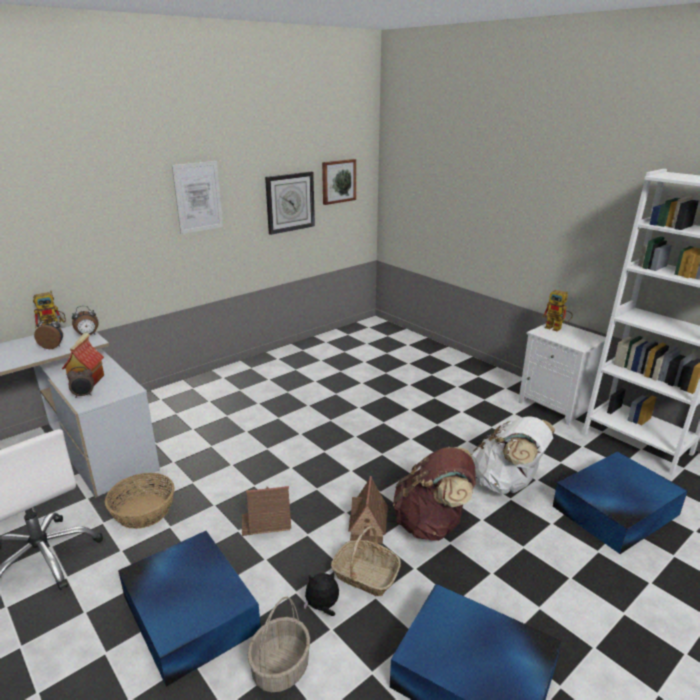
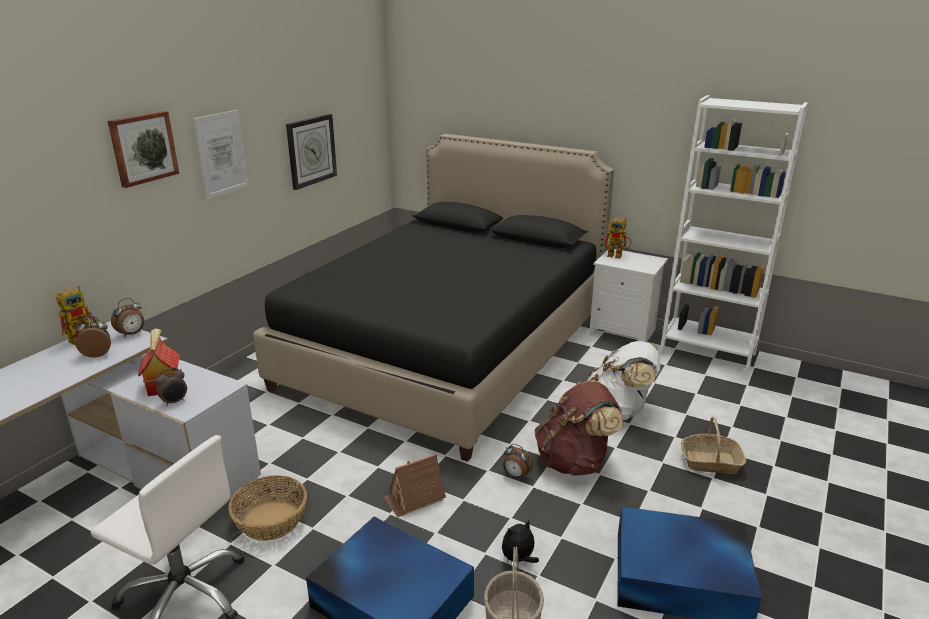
camera: 20 degrees left, 0 degrees up
picture [322,159,356,205] -> picture moved to [108,111,179,188]
basket [331,526,401,596] -> basket moved to [681,417,746,474]
toy house [348,476,388,544] -> alarm clock [503,444,533,479]
blue storage box [553,452,688,554] -> none
none -> black bed [253,134,614,462]

